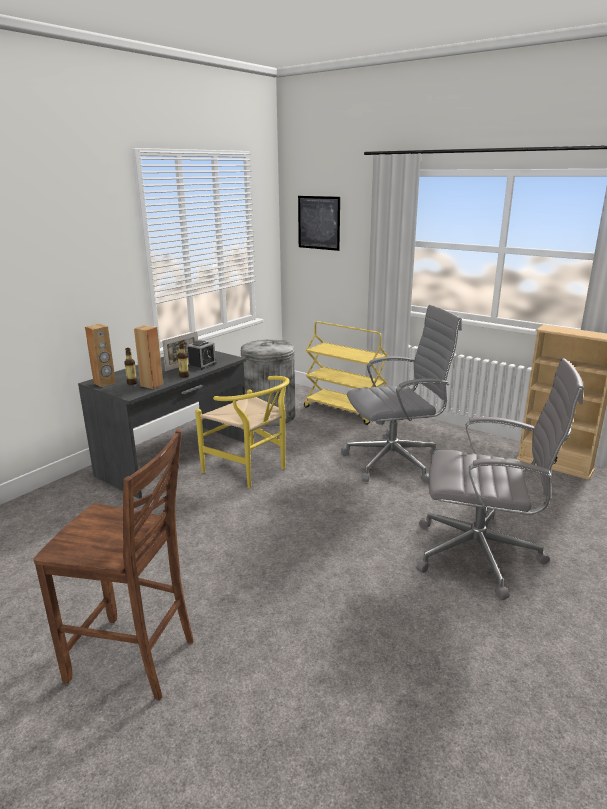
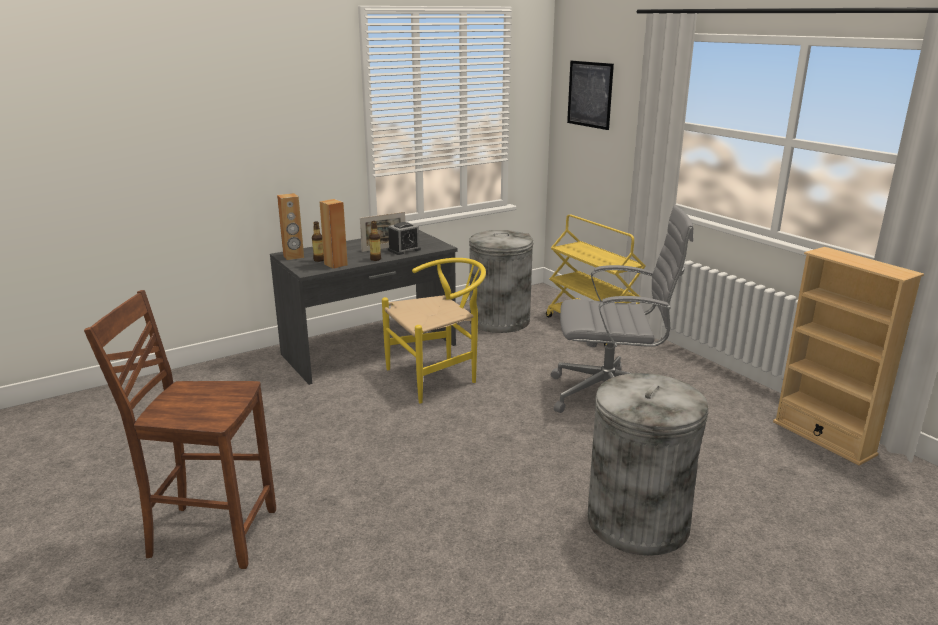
camera: 20 degrees right, 0 degrees up
brown chair [33,429,194,701] -> brown chair turned 150 degrees clockwise [84,290,276,569]
yellow chair [195,376,290,488] -> yellow chair turned 90 degrees counterclockwise [382,258,486,404]
grey office chair [416,358,584,600] -> grey trash can [588,373,708,556]

